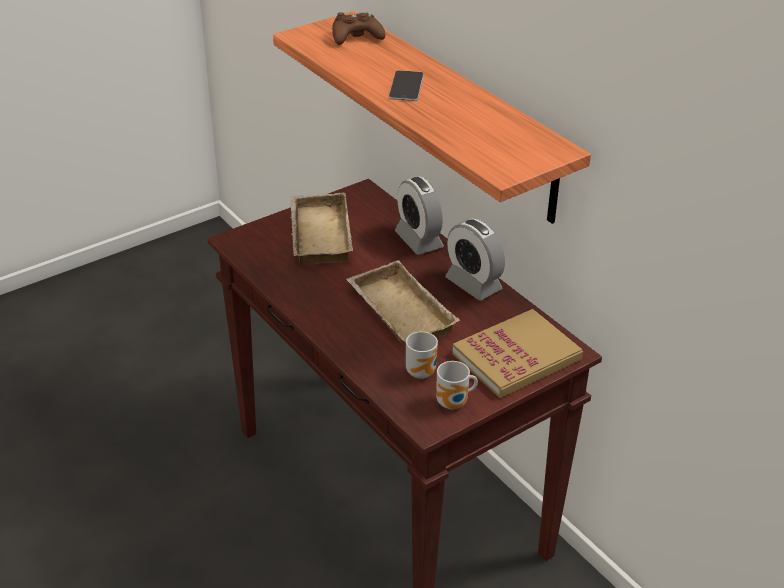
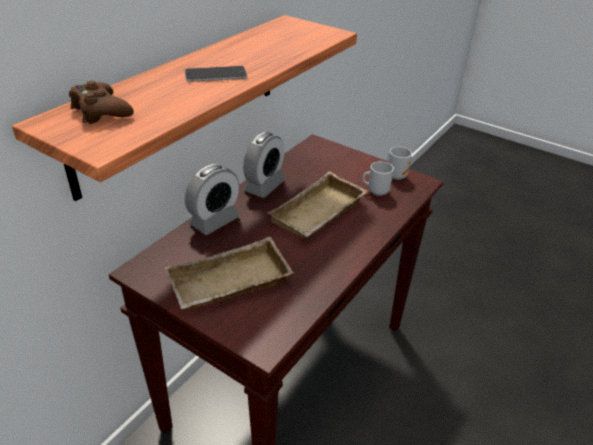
camera: 110 degrees left, 0 degrees up
book [452,309,583,398] -> none

